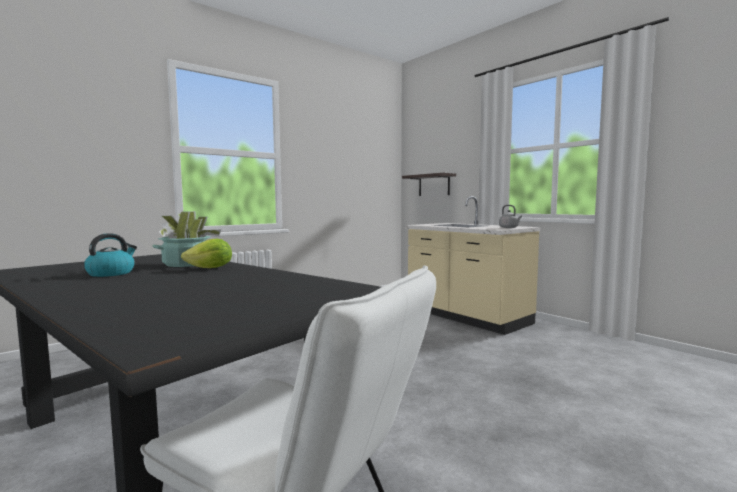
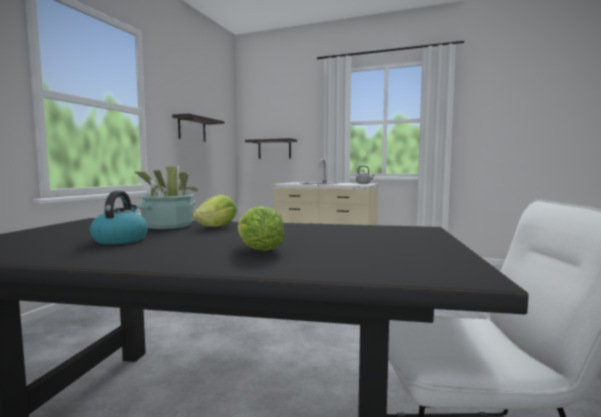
camera: 30 degrees left, 0 degrees up
none -> shelf [172,113,224,142]
none -> lettuce [238,206,285,251]

